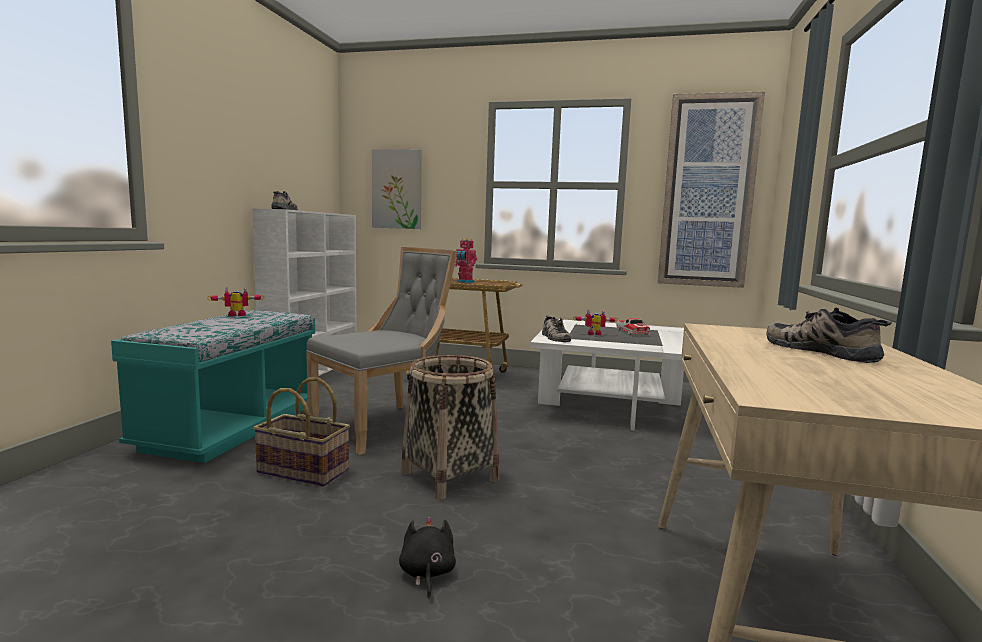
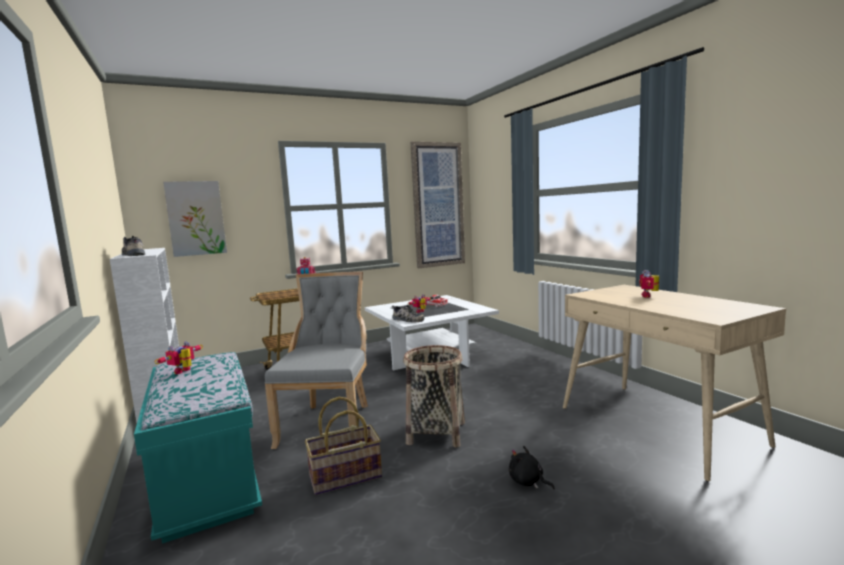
camera: 40 degrees left, 0 degrees up
shoe [766,308,892,363] -> toy robot [639,270,659,298]

